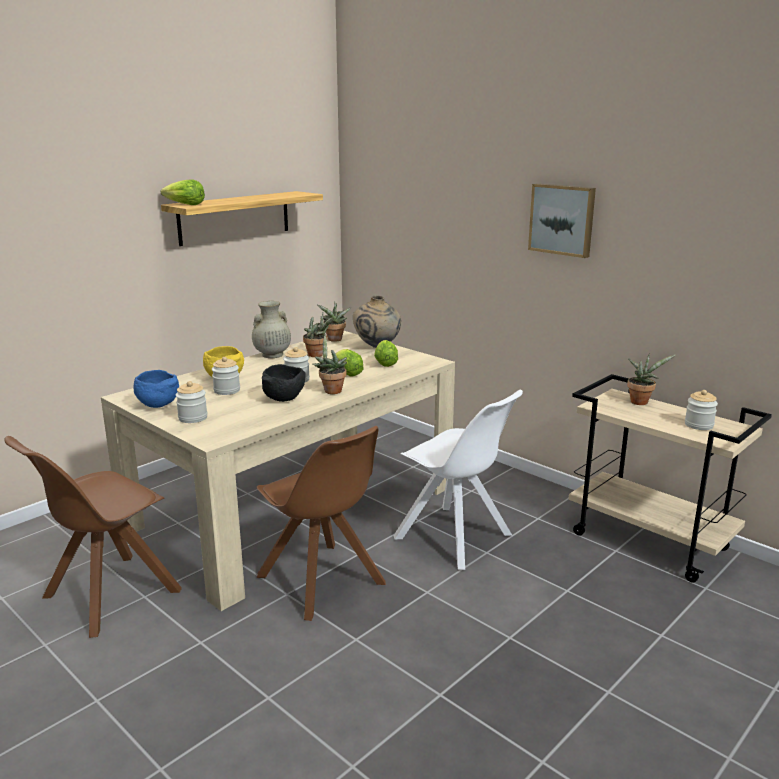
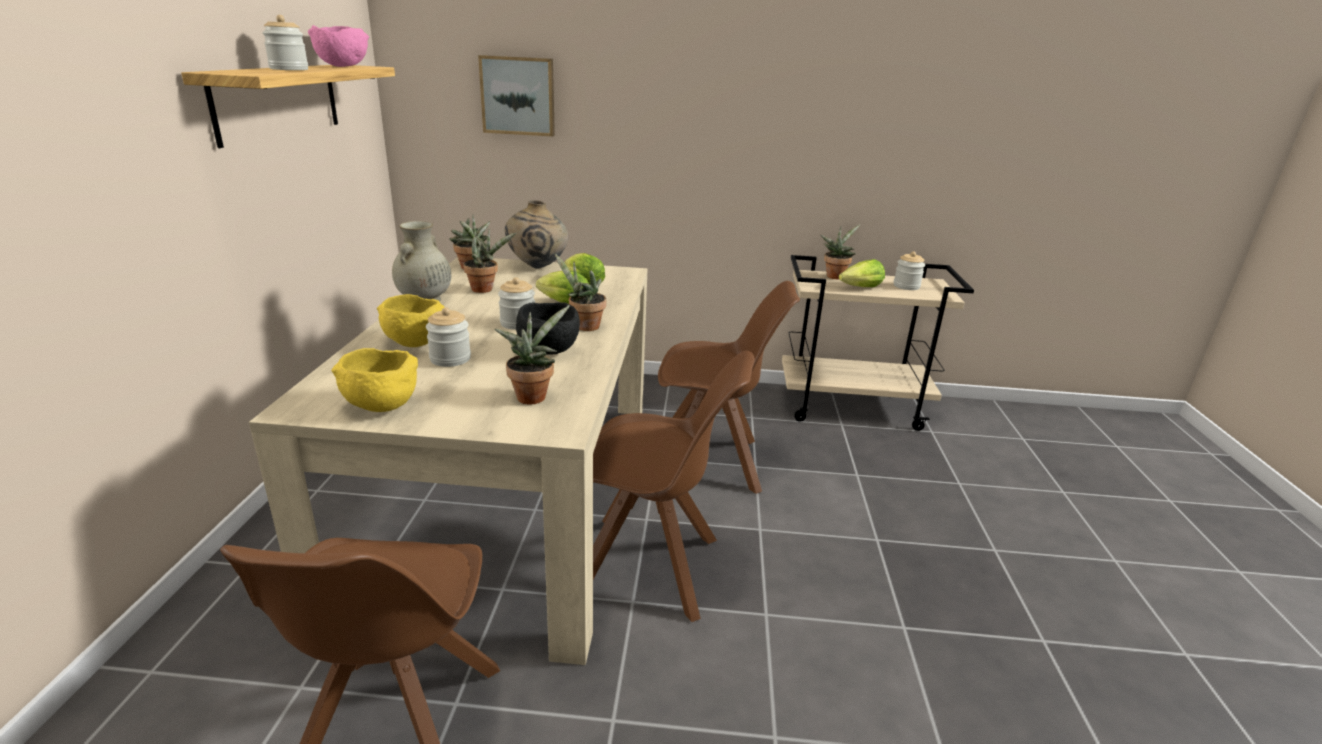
camera: 40 degrees left, 5 degrees up
blue bowl [133,370,179,408] -> yellow bowl [331,348,418,412]
lettuce [161,179,205,205] -> lettuce moved to [839,259,885,287]
jar [176,381,208,423] -> jar moved to [262,15,308,70]
white chair [394,390,523,570] -> brown chair [658,281,800,494]
picture [528,183,596,258] -> picture moved to [478,55,555,137]
none -> pink bowl [308,25,369,67]
none -> potted plant [494,305,570,405]

